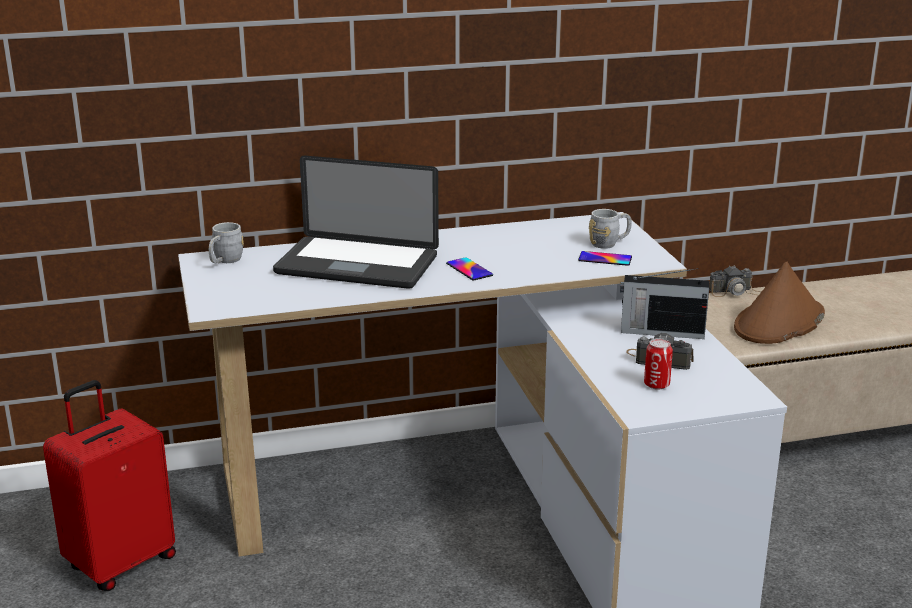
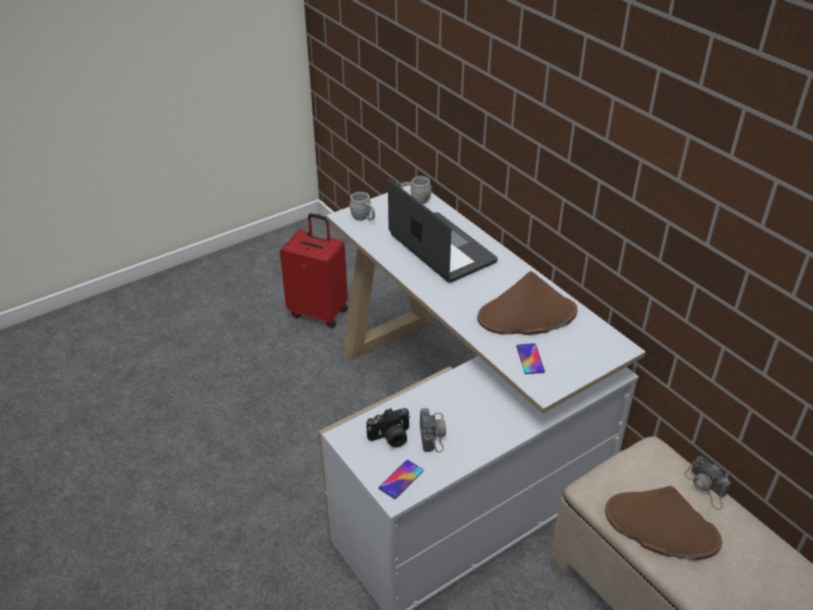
camera: 70 degrees right, 15 degrees up
laptop [273,156,439,289] -> laptop turned 150 degrees clockwise [388,179,498,283]
phone [446,257,493,280] -> phone moved to [379,460,424,499]
grey mug [589,209,632,249] -> grey mug moved to [349,192,375,221]
radio [620,268,709,339] -> none
can [644,338,673,390] -> camera [366,408,410,448]
none -> brown hat [477,271,577,335]

